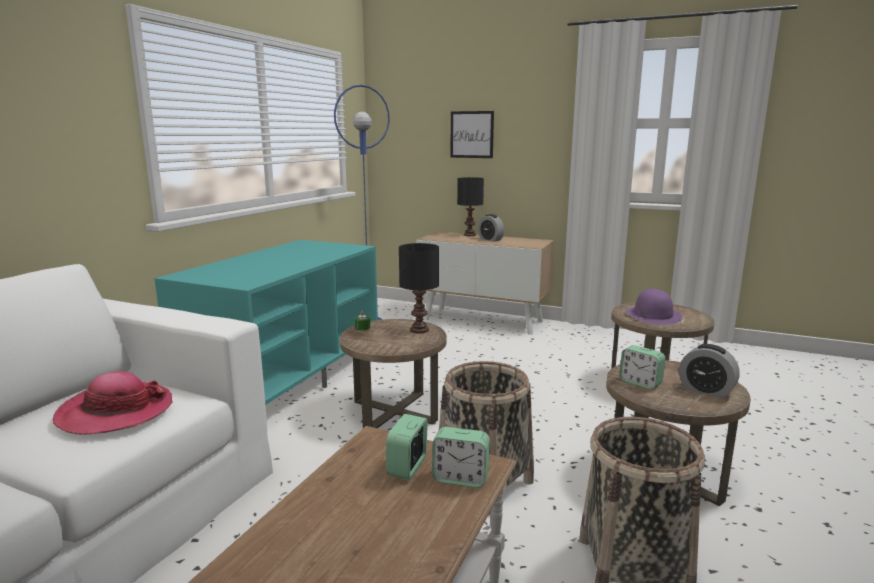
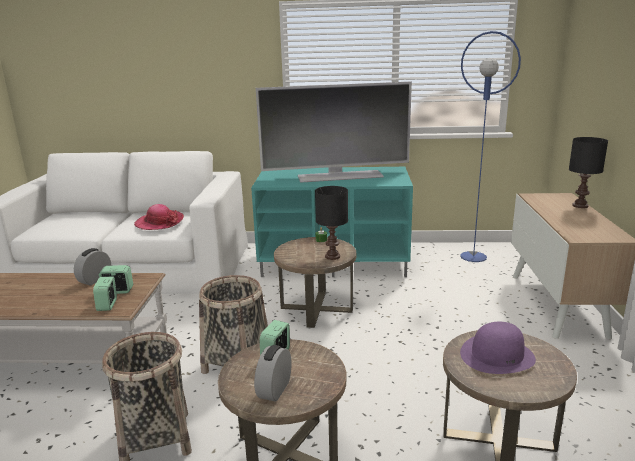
camera: 70 degrees right, 5 degrees up
picture [450,111,494,158] -> none
alarm clock [478,214,504,242] -> alarm clock moved to [74,248,111,286]
none -> television [256,81,412,183]

